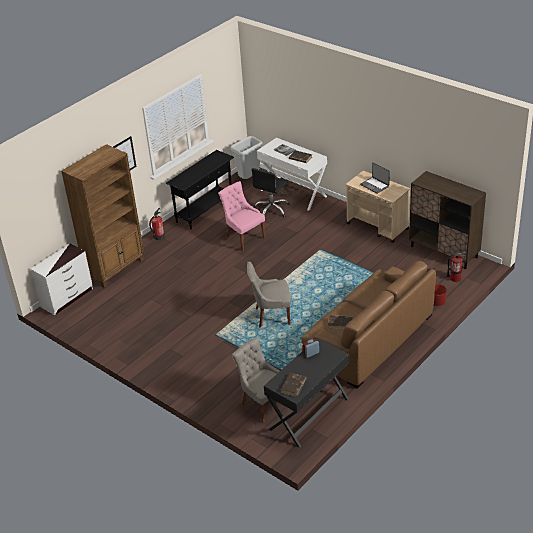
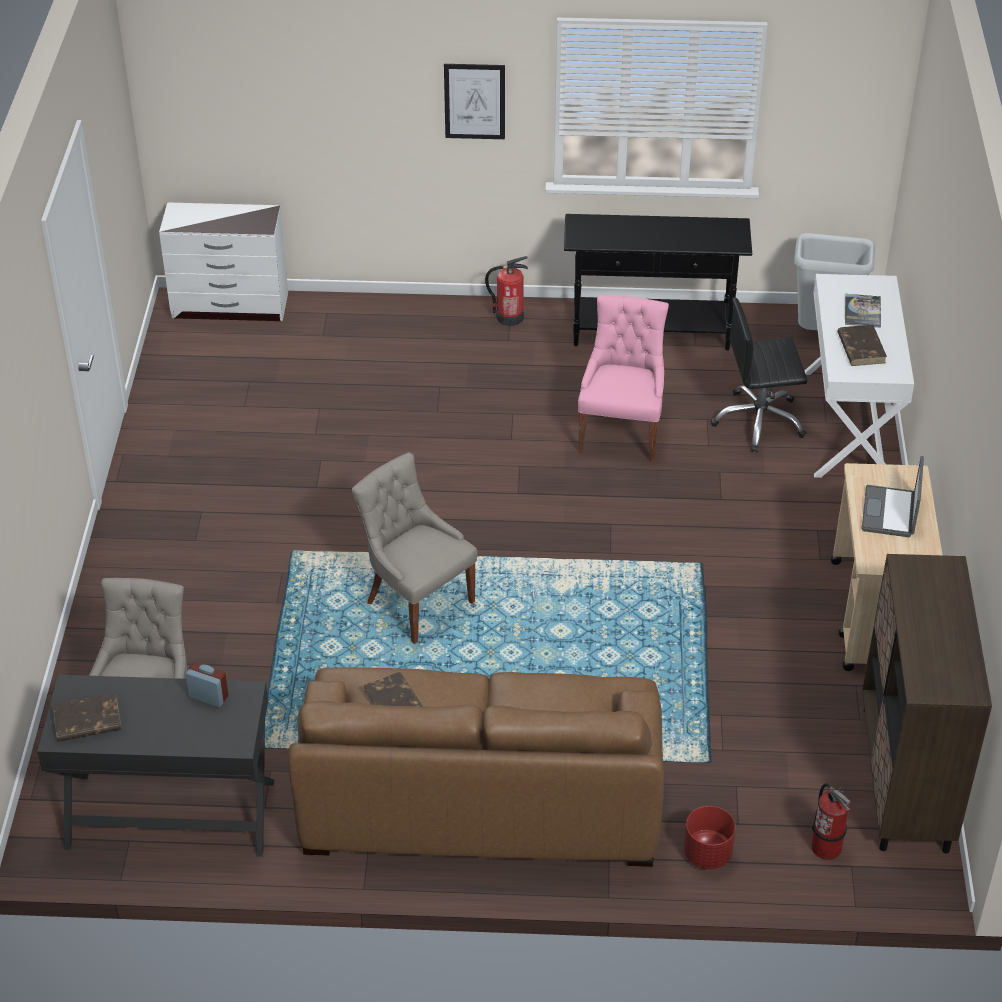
camera: 50 degrees right, 5 degrees up
brown bookcase [61,144,144,288] -> none

